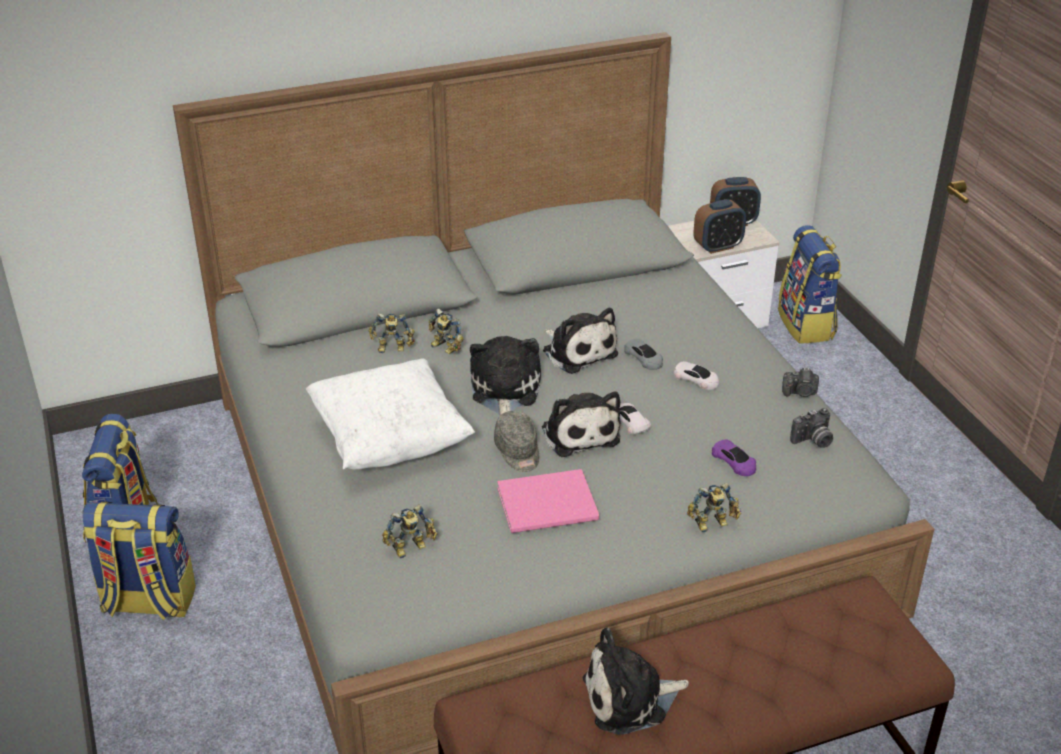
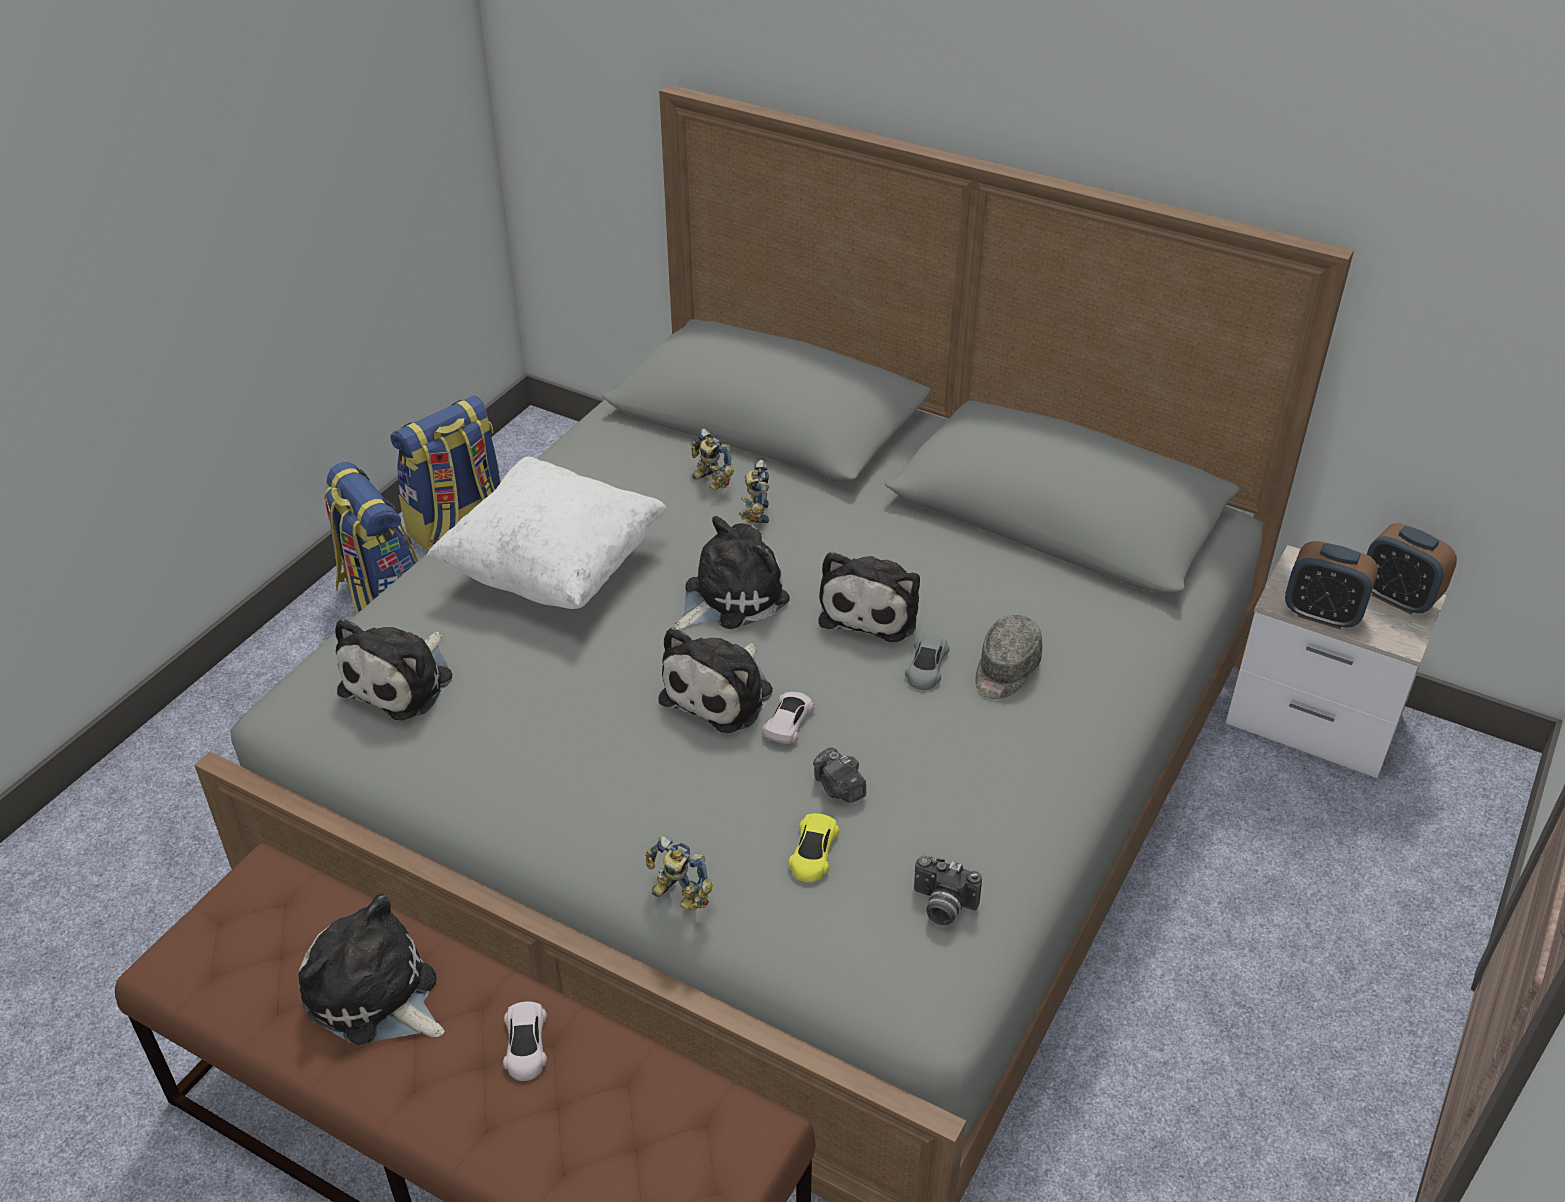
camera: 50 degrees right, 5 degrees up
toy robot [382,504,438,558] -> plush toy [335,618,452,720]
grey cap [494,411,539,472] -> grey cap moved to [975,615,1043,699]
pink book [497,469,599,533] -> none
white toy car [674,361,719,390] -> white toy car moved to [503,1002,547,1081]
purple toy car [712,439,756,476] -> yellow toy car [788,813,839,882]
backpack [778,225,842,344] -> none
camera [782,368,819,397] -> camera moved to [813,748,866,803]

